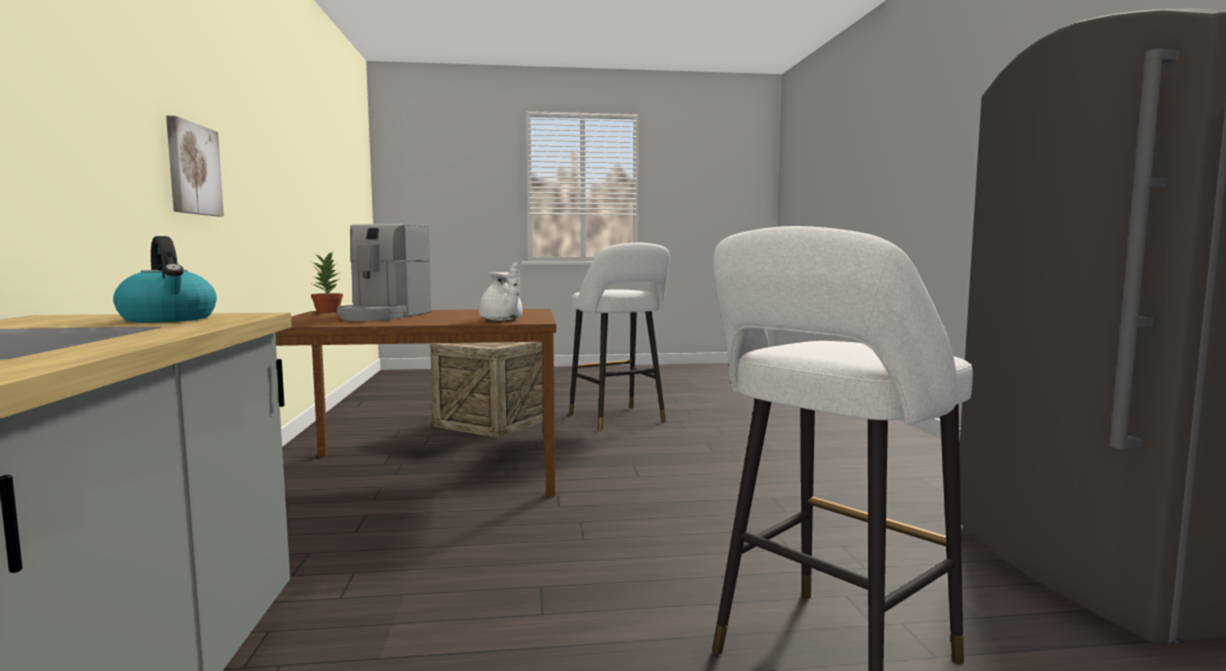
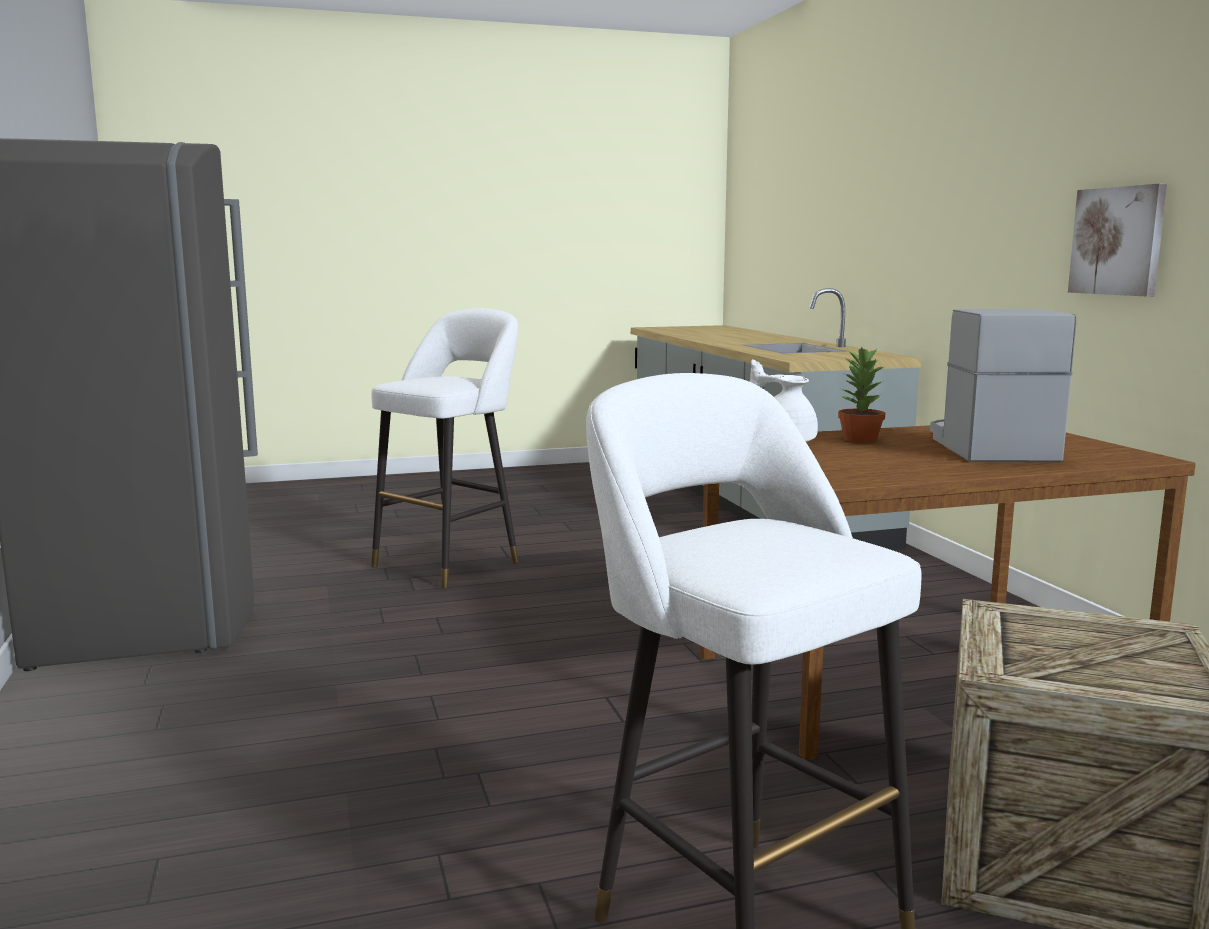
camera: 170 degrees right, 5 degrees up
kettle [113,236,217,322] -> none
potted plant [311,252,343,313] -> potted plant moved to [838,347,885,443]

